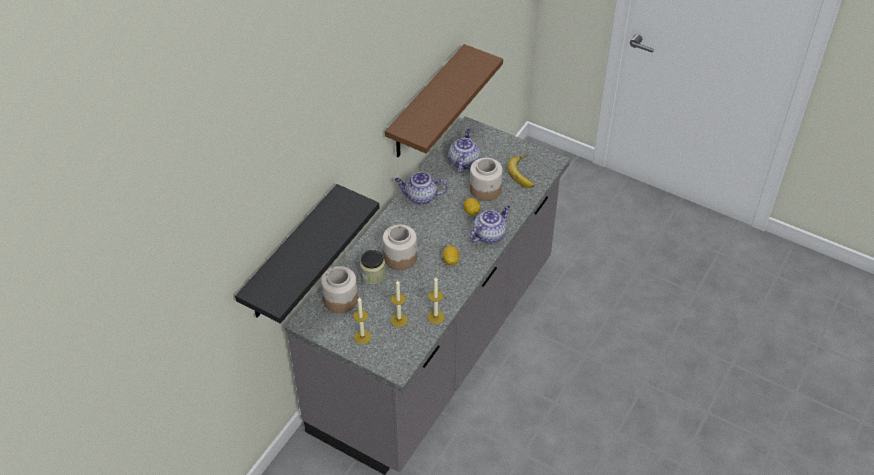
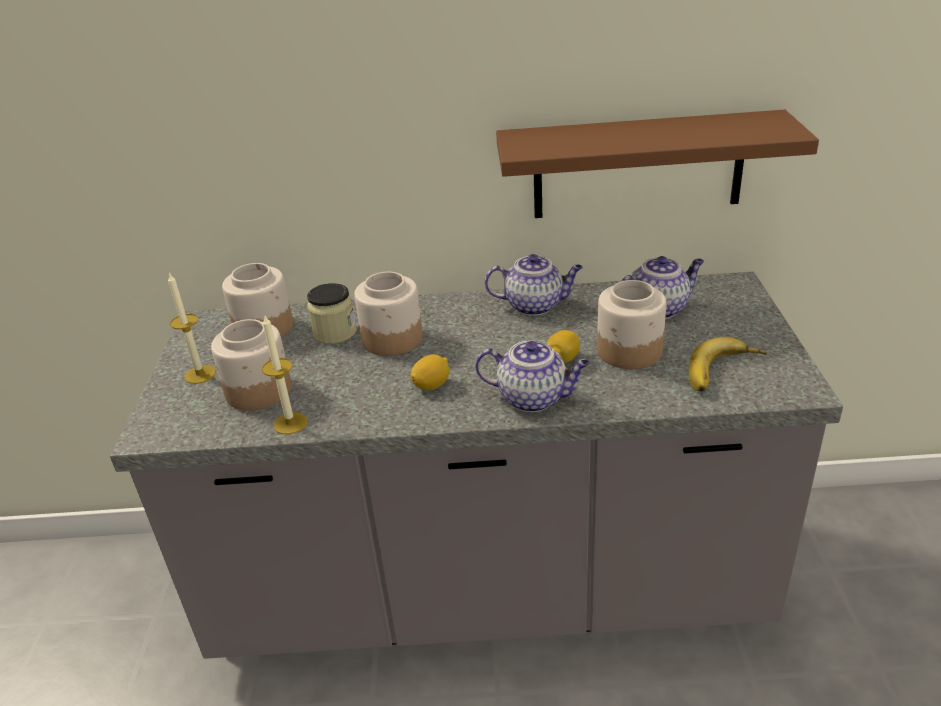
camera: 60 degrees right, 15 degrees down
black shelf [235,184,380,324] -> none
candle [391,280,408,327] -> jar [211,319,291,411]
teapot [395,171,448,205] -> teapot turned 120 degrees clockwise [484,254,583,316]

